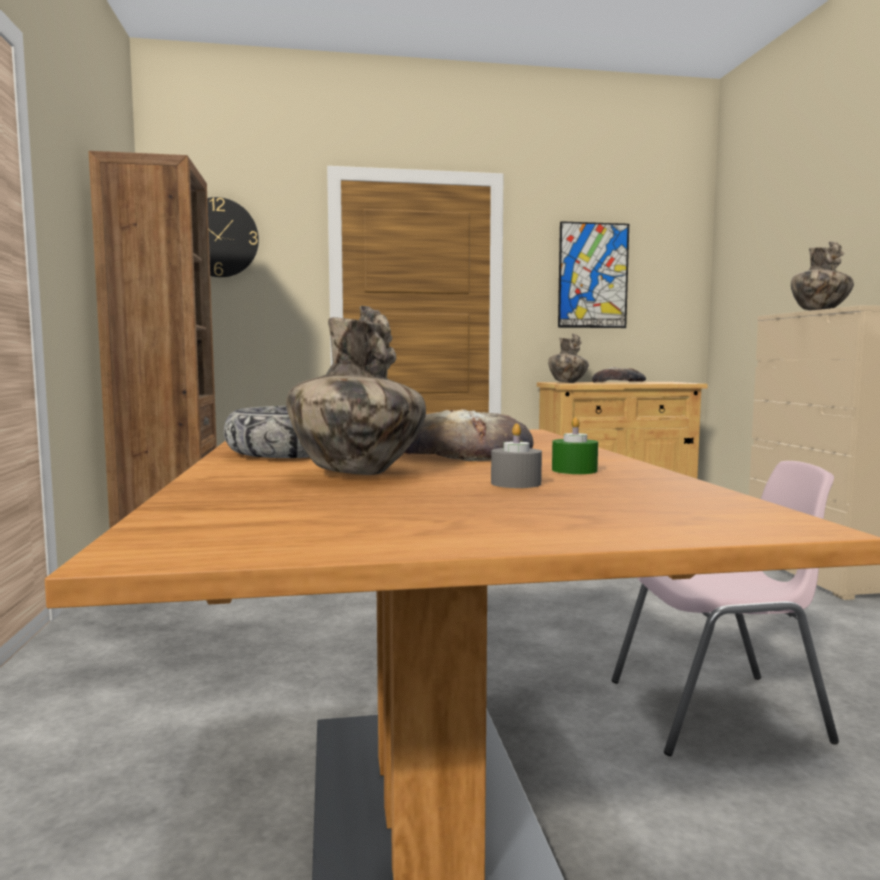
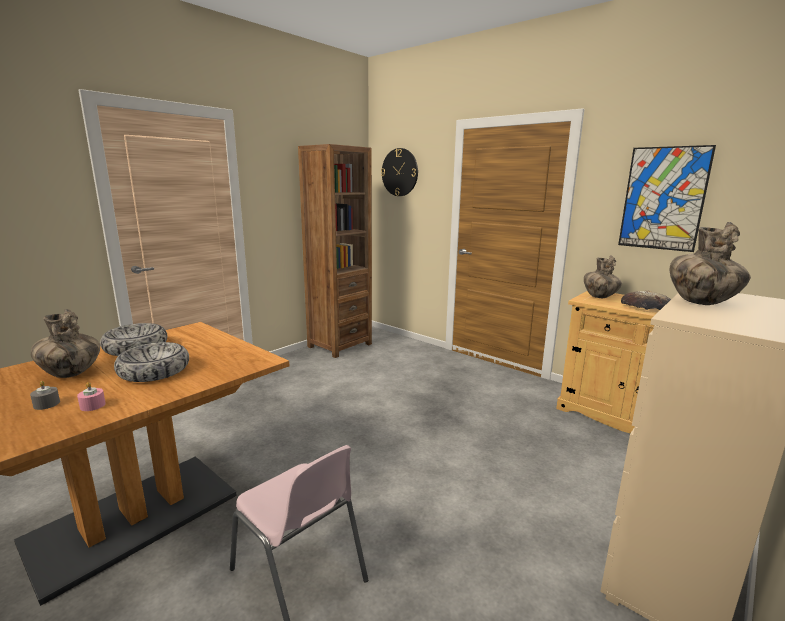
camera: 50 degrees right, 10 degrees up
bread [404,409,533,461] -> bowl [114,342,189,382]
green candle [552,417,598,474] -> pink candle [77,382,106,411]

